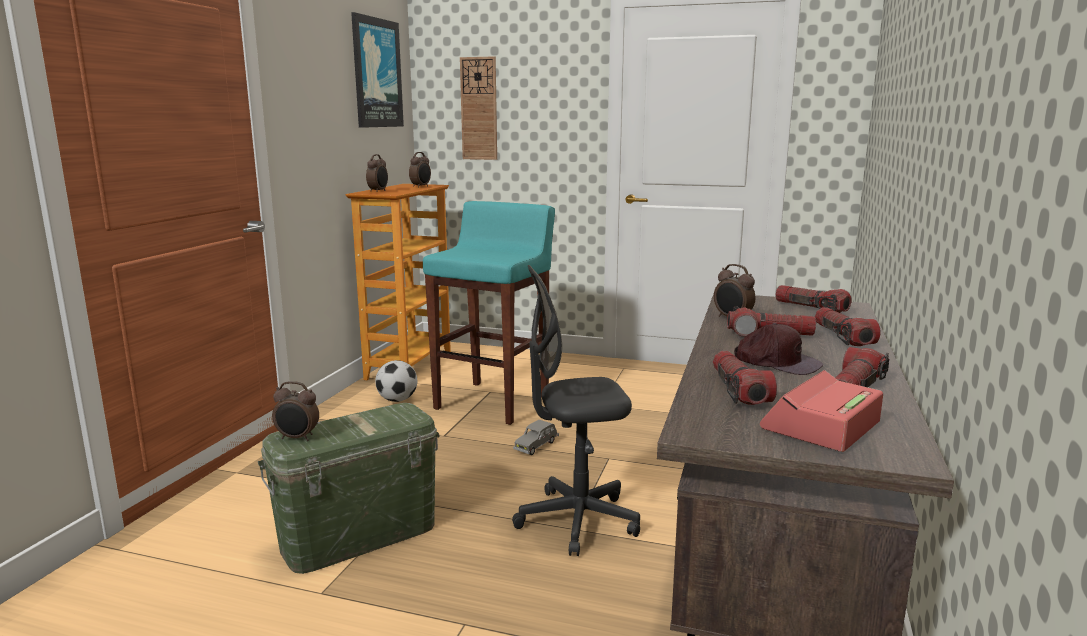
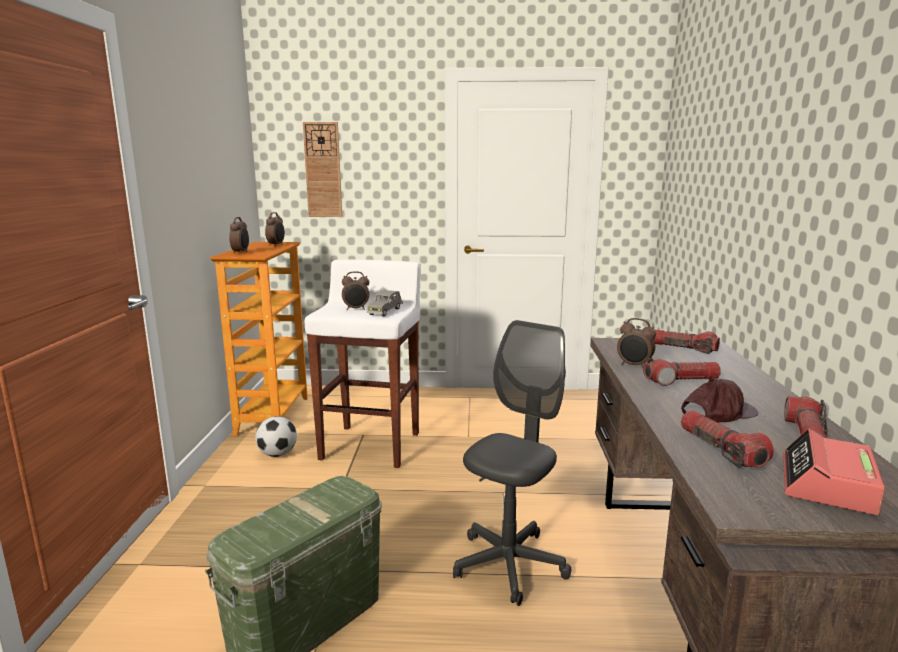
camera: 15 degrees left, 0 degrees up
alarm clock [272,381,319,441] -> alarm clock moved to [342,271,369,310]
picture [351,12,404,128] -> none
turquoise stool [423,201,555,425] -> white stool [305,259,421,468]
grey office chair [512,265,640,556] -> grey office chair turned 150 degrees clockwise [453,320,571,606]
grey toy car [513,420,559,455] -> grey toy car moved to [367,290,403,316]
brown cap [734,323,823,375] -> brown cap turned 45 degrees counterclockwise [681,378,758,423]
flashlight [815,307,881,346] -> none

